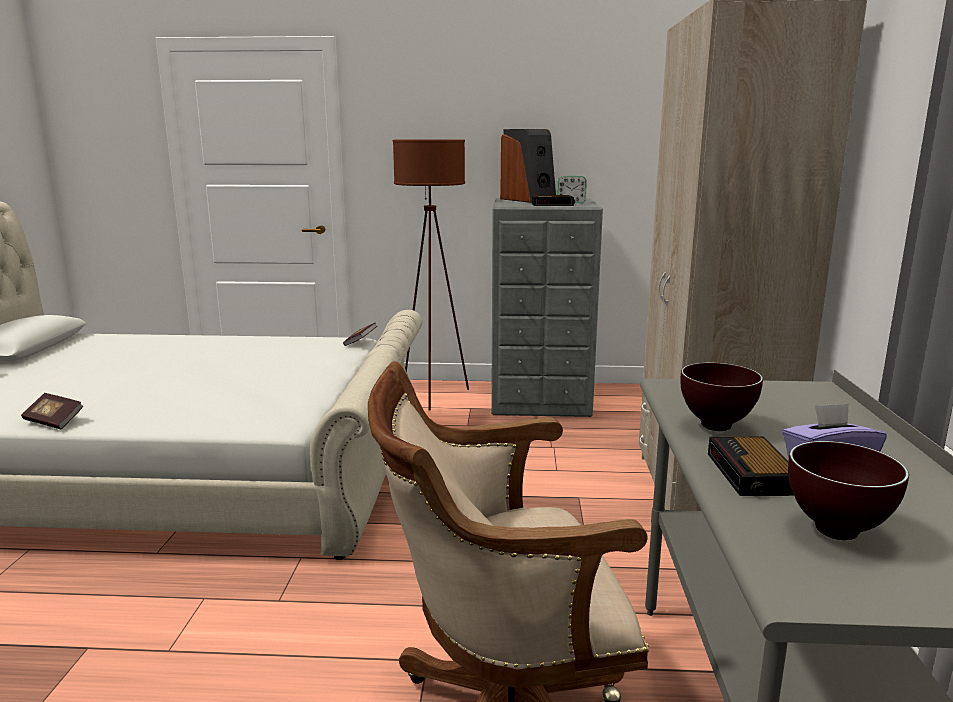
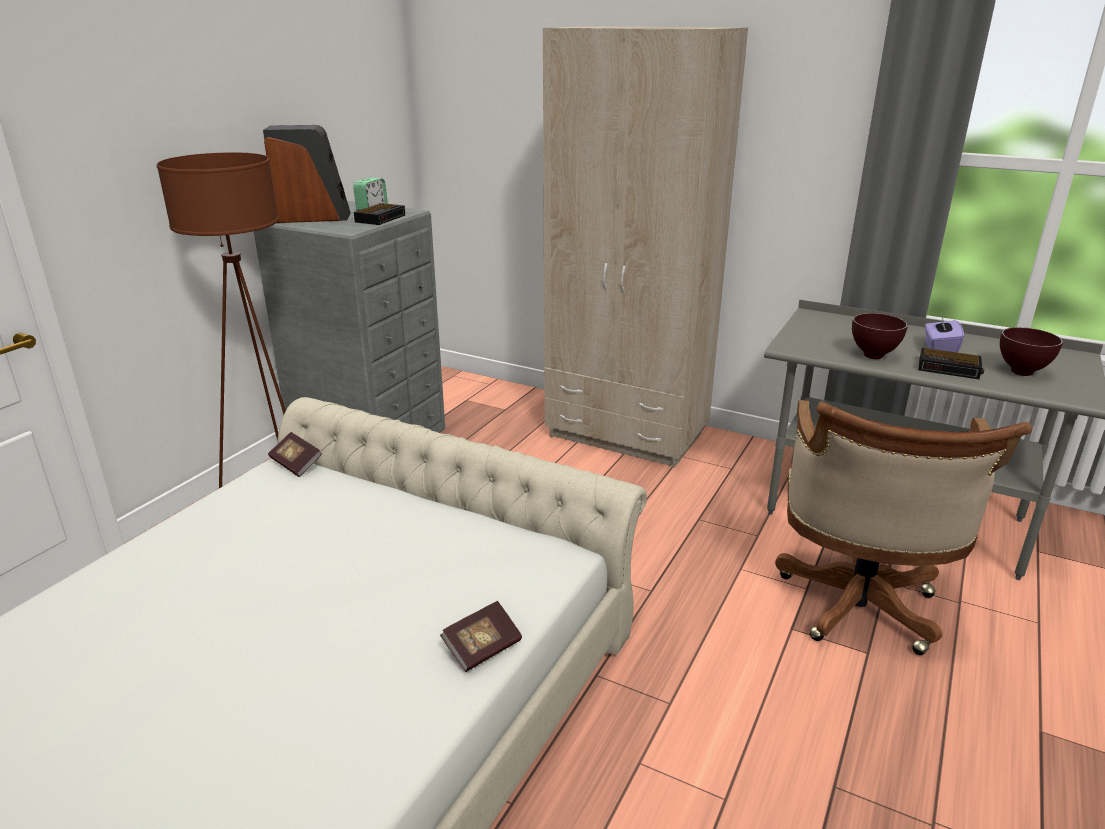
camera: 65 degrees left, 10 degrees up
book [21,393,83,429] -> book moved to [440,601,522,672]

